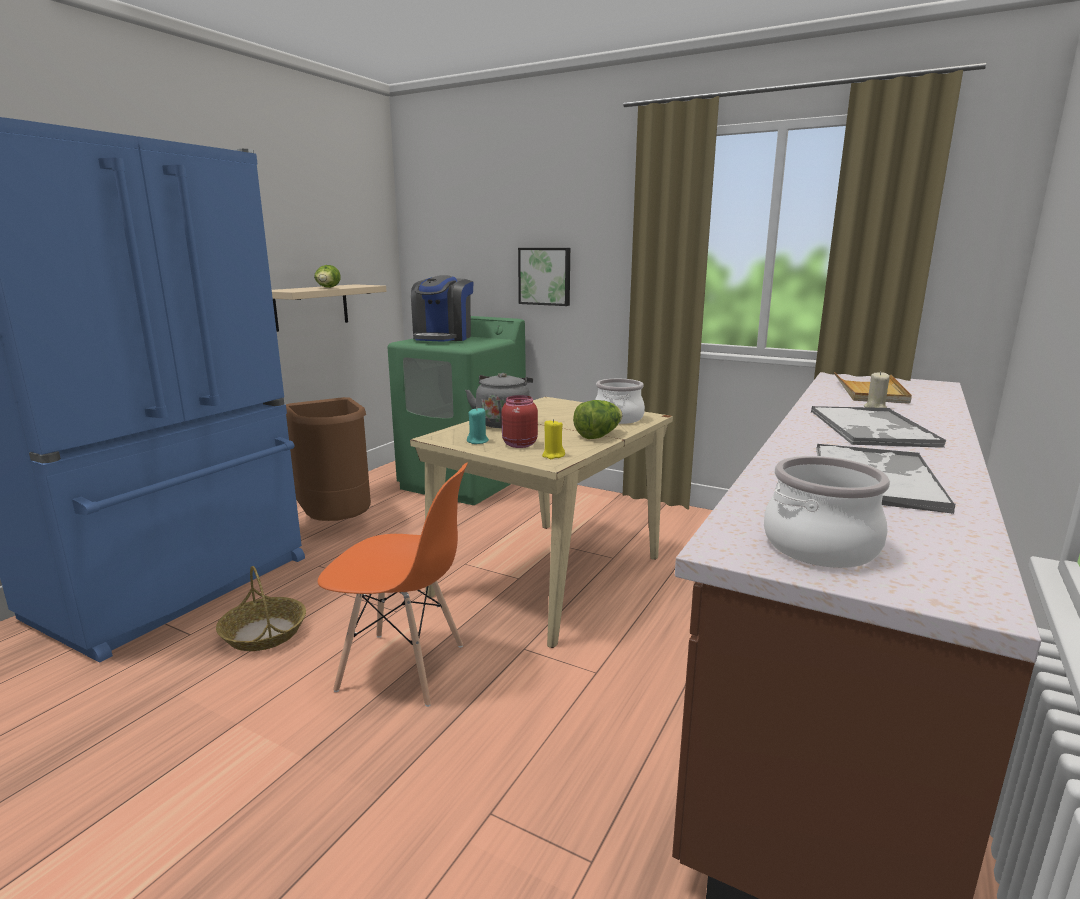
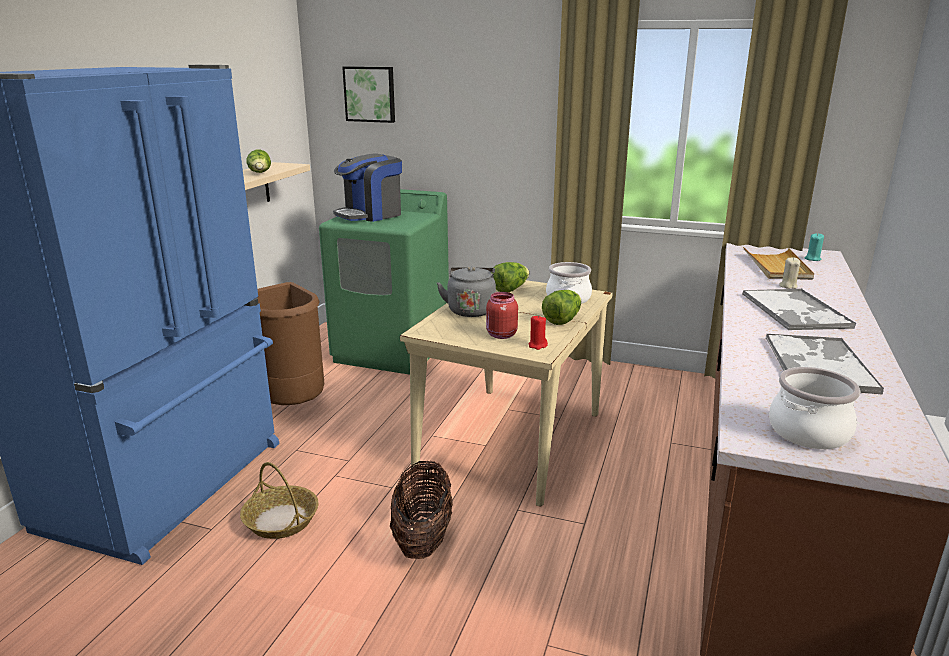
camera: 10 degrees left, 5 degrees up
orange chair [318,463,468,707] -> basket [390,461,453,559]
coffee machine [411,275,474,342] -> coffee machine turned 45 degrees clockwise [333,153,402,222]
turquoise candle [467,408,489,444] -> turquoise candle moved to [805,233,824,261]
picture [518,248,570,306] -> picture moved to [342,66,395,123]
yellow candle [542,419,565,459] -> red candle [528,316,548,350]
none -> lettuce [491,262,529,292]

